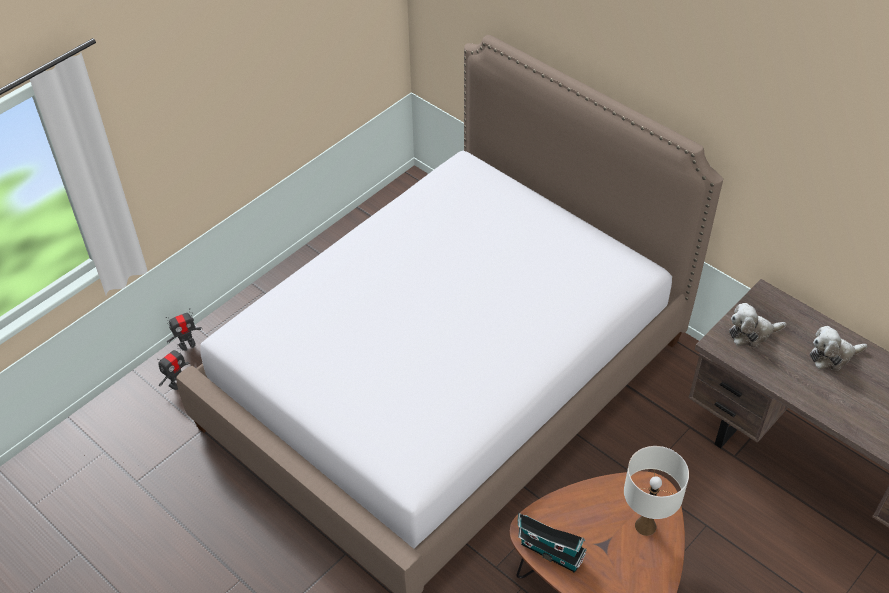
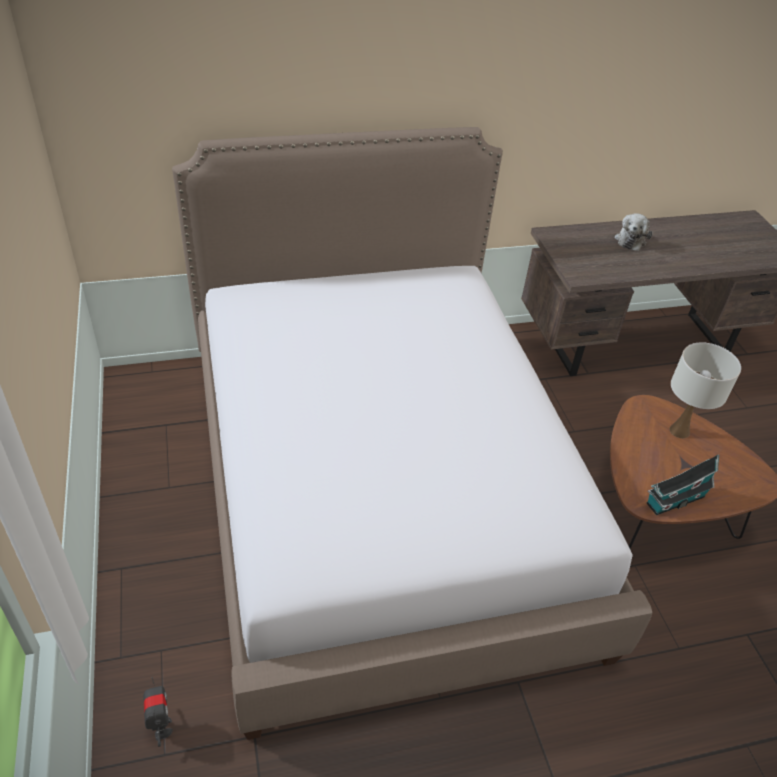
camera: 60 degrees left, 5 degrees down
toy robot [166,308,202,351] -> none
plush toy [729,303,786,347] -> none

